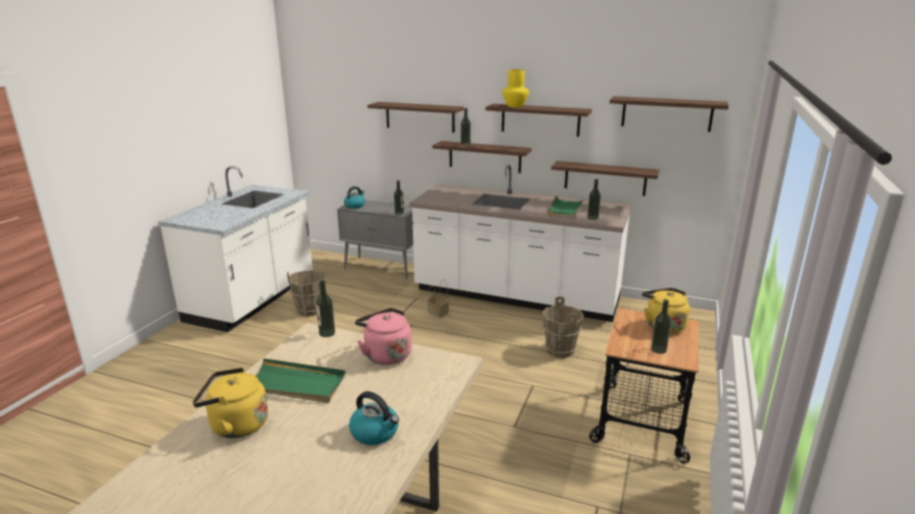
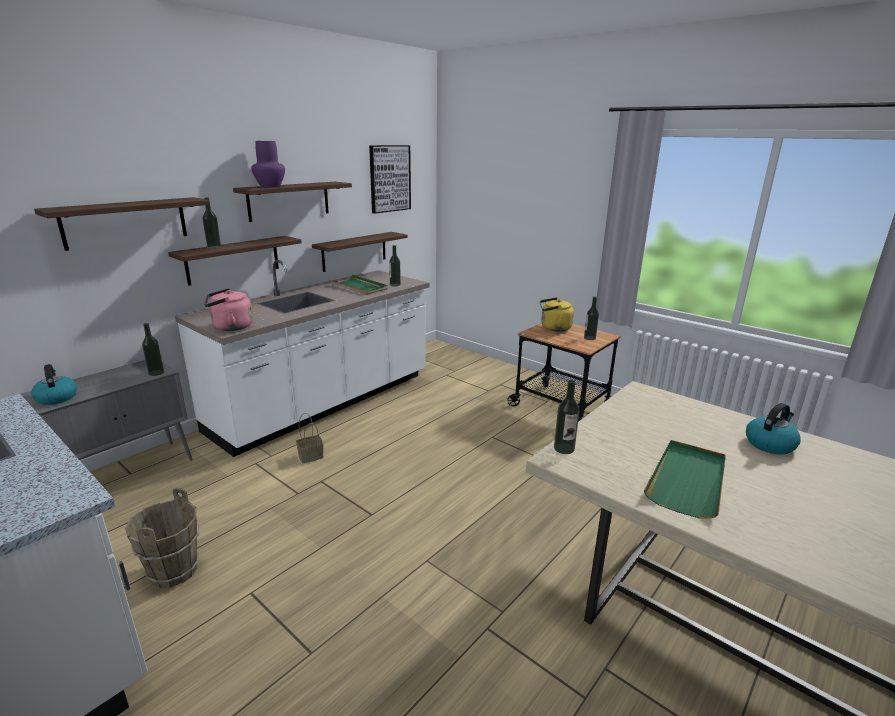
camera: 70 degrees left, 0 degrees up
yellow kettle [192,368,268,438] -> none
pink kettle [355,308,412,365] -> pink kettle moved to [204,288,253,331]
yellow vase [503,69,529,107] -> purple vase [251,141,285,187]
brown bucket [543,296,584,358] -> none
shelf [610,96,729,132] -> picture [369,145,411,213]

